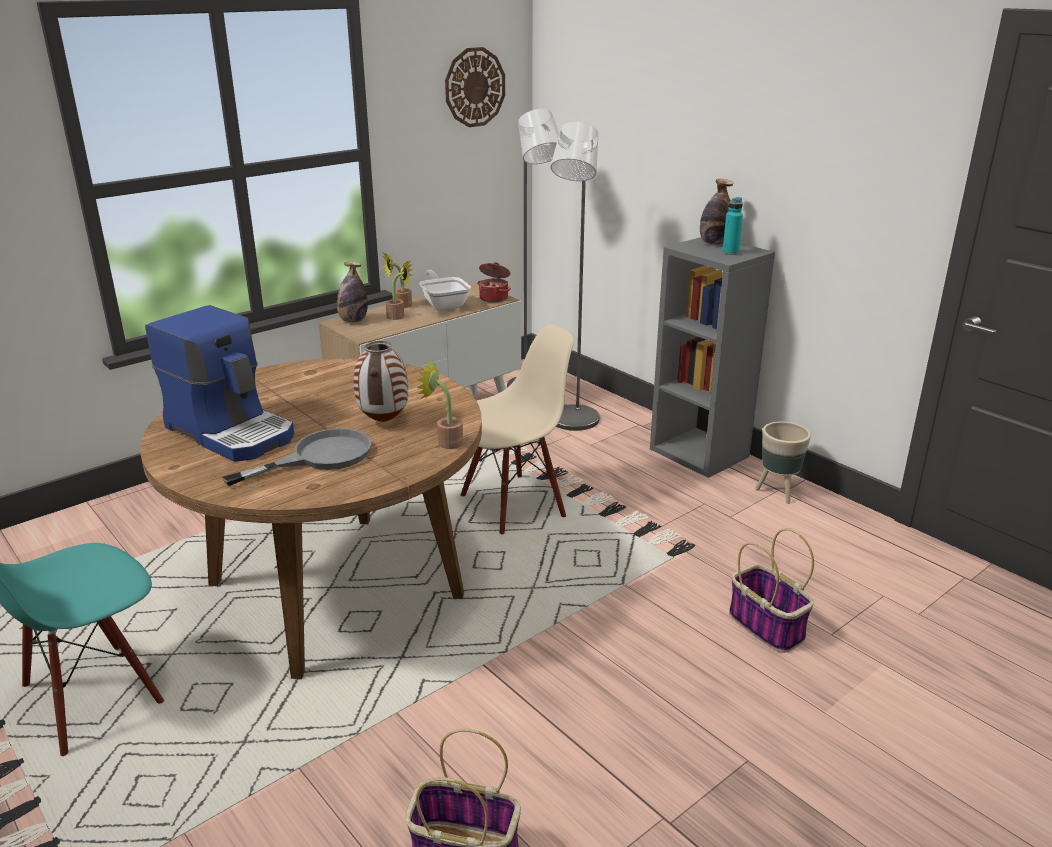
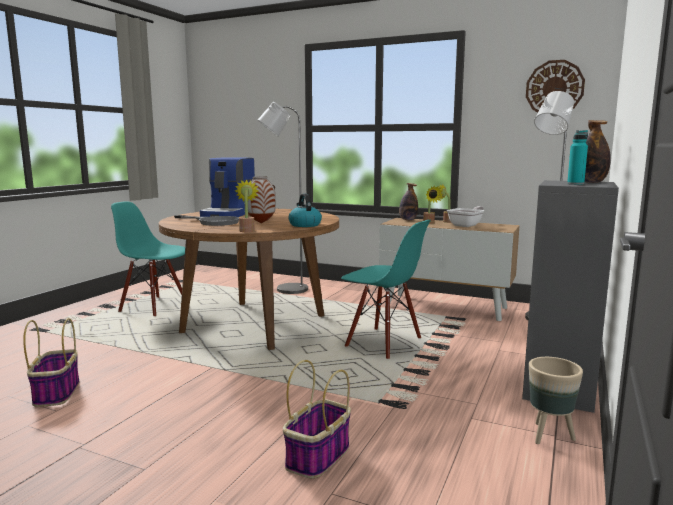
camera: 65 degrees right, 15 degrees down
beige chair [461,325,574,534] -> turquoise chair [341,220,431,359]
cooking pot [477,262,511,302] -> none
grey floor lamp [551,121,600,431] -> grey floor lamp moved to [258,102,308,294]
none -> kettle [288,194,322,227]

